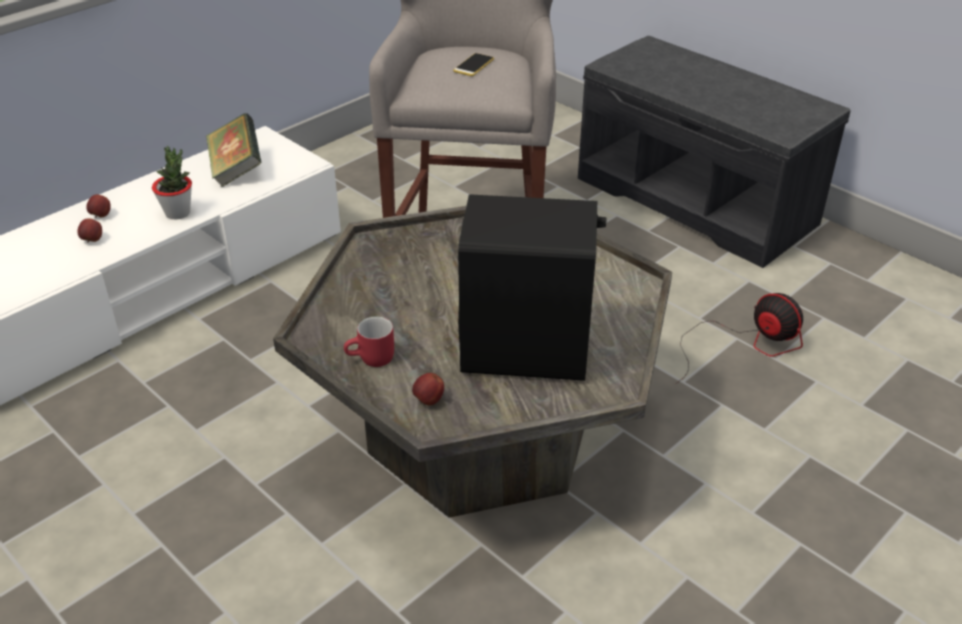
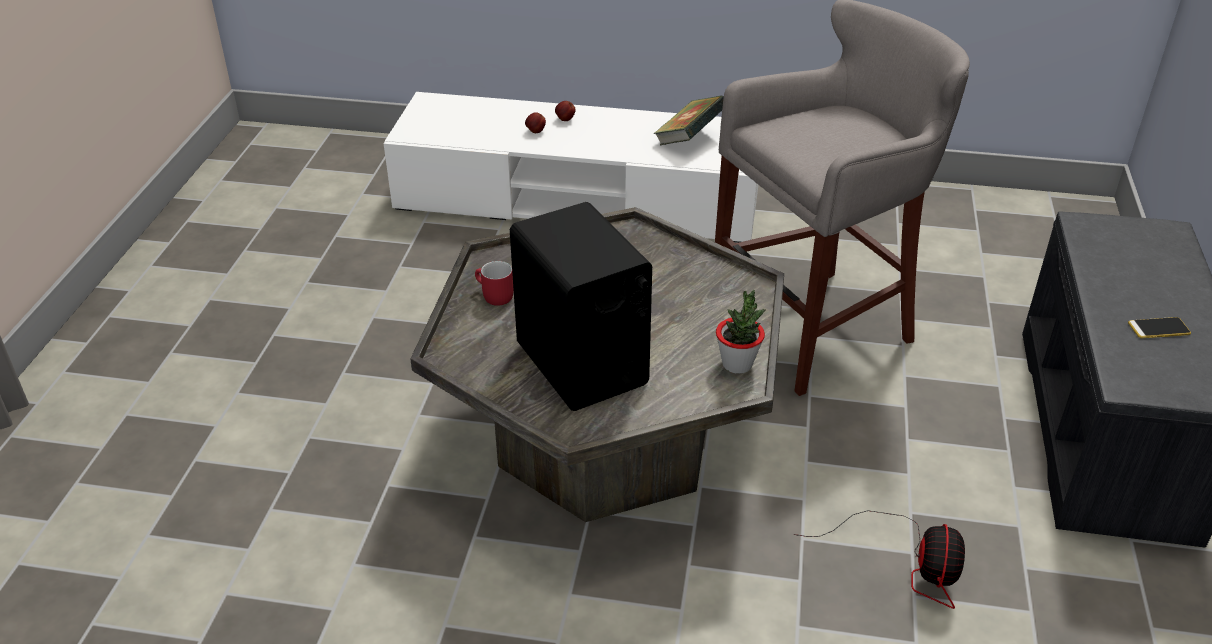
camera: 55 degrees right, 0 degrees up
potted plant [152,146,192,220] -> potted plant moved to [716,290,765,374]
apple [412,373,444,405] -> none
phone [453,53,494,76] -> phone moved to [1128,317,1191,338]

